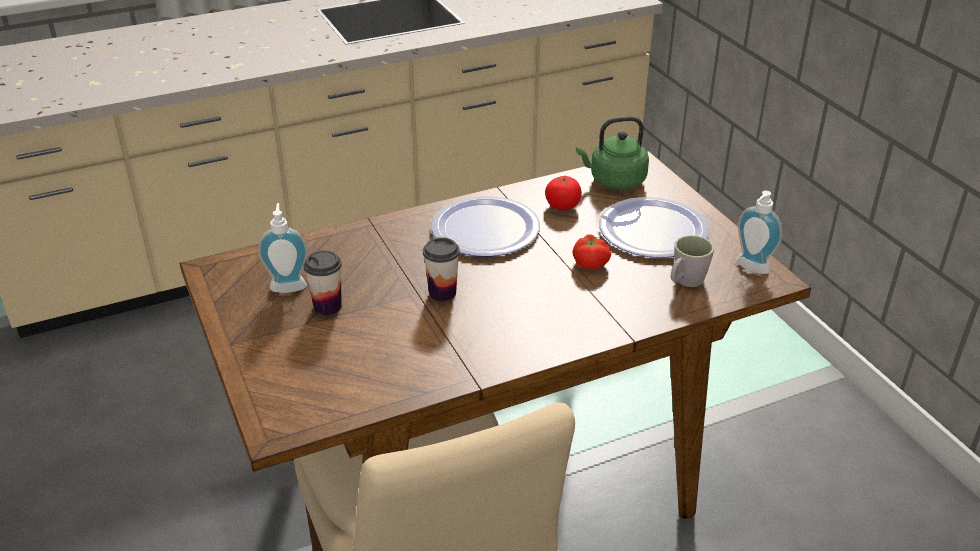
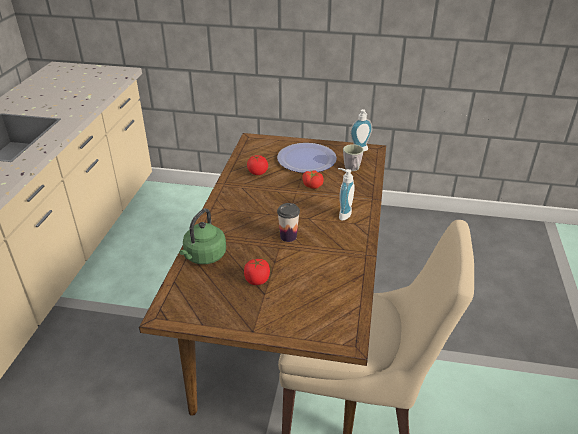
camera: 55 degrees left, 0 degrees up
soap dispenser [258,203,308,293] -> soap dispenser moved to [338,168,355,220]
cup [304,250,342,315] -> tomato [244,259,270,285]
plate [431,196,540,257] -> none
green kettle [576,116,649,189] -> green kettle moved to [179,208,226,264]

